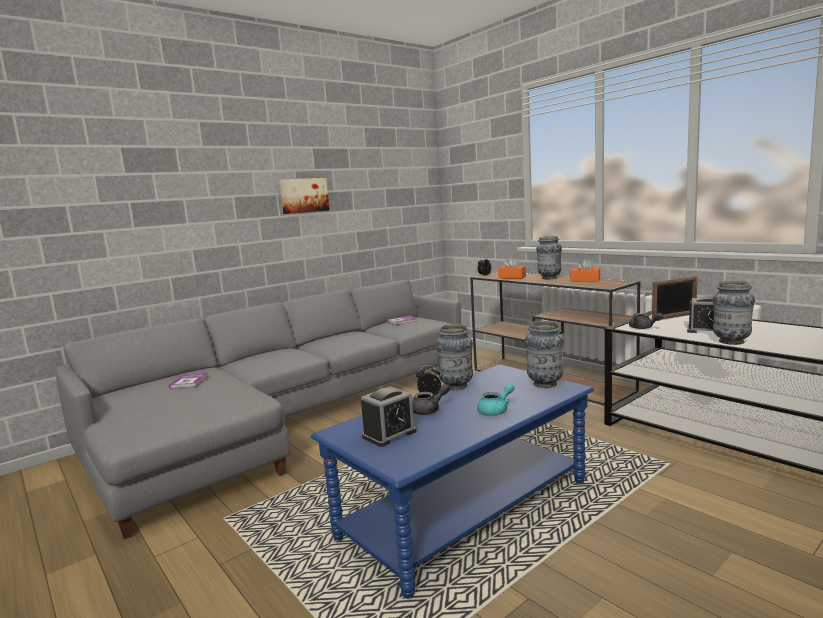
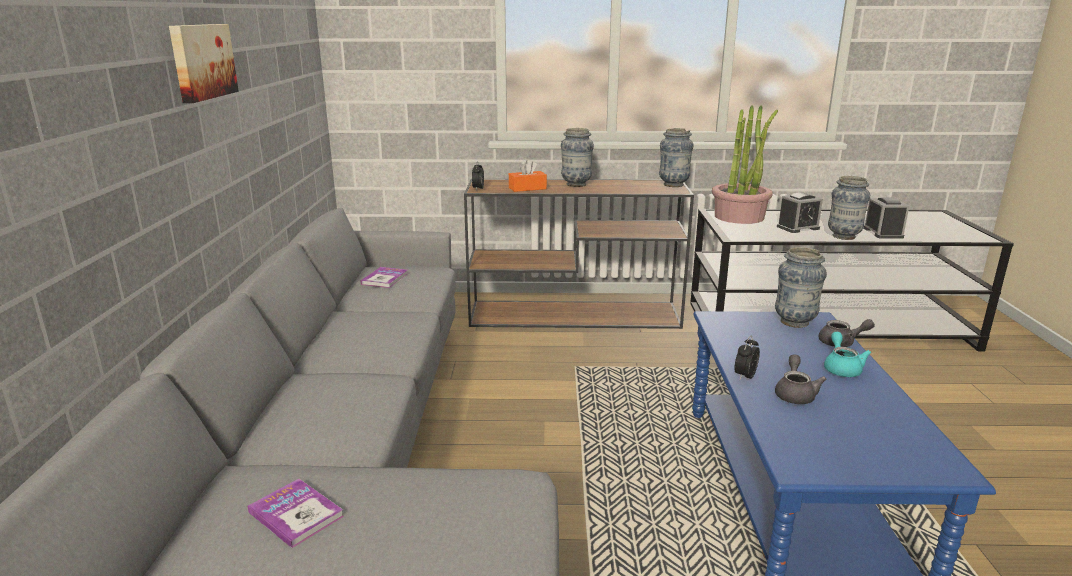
camera: 50 degrees left, 10 degrees up
alarm clock [361,386,416,447] -> alarm clock moved to [864,198,909,239]
vase [436,324,473,390] -> vase moved to [659,128,693,187]
orange tissue box [570,258,600,282] -> none
grey teapot [629,313,663,329] -> grey teapot moved to [818,319,875,347]
picture frame [652,276,697,320] -> potted plant [712,105,778,224]

